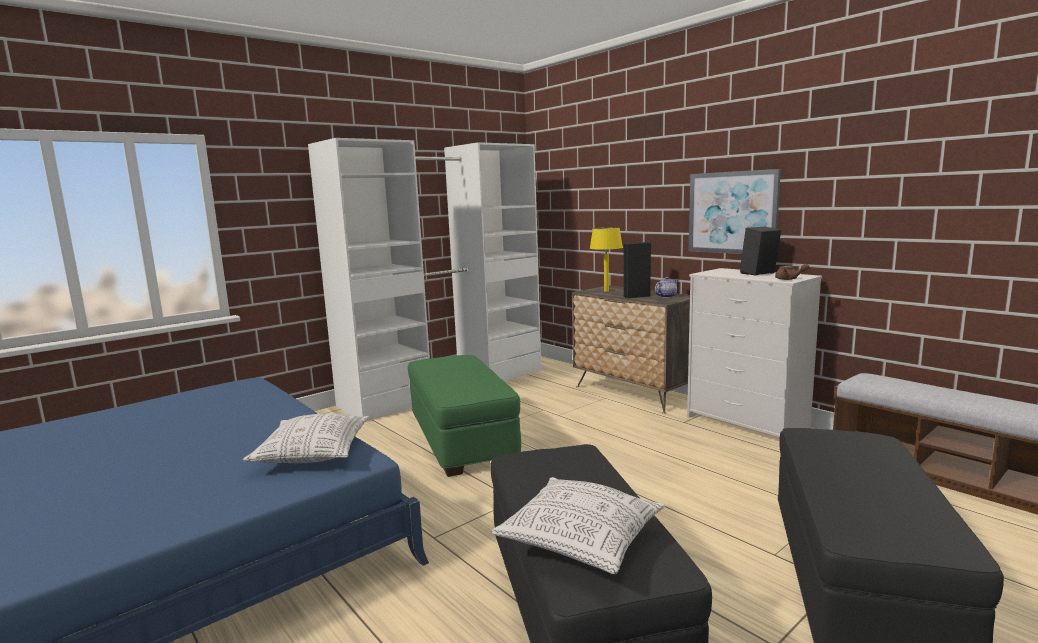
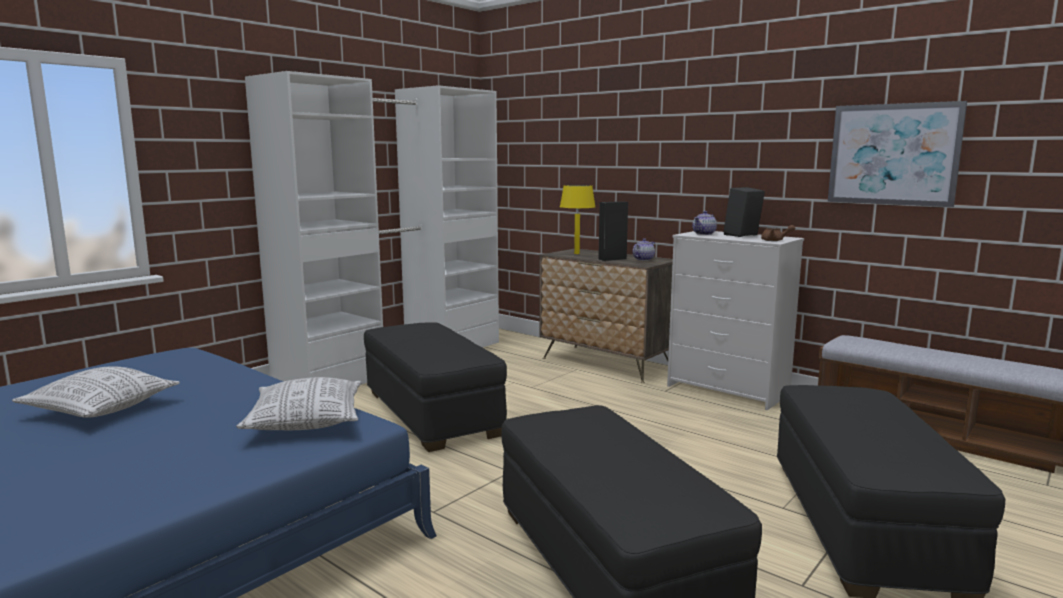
camera: 10 degrees left, 0 degrees up
green ottoman [408,355,521,477] -> black ottoman [364,323,507,452]
pillow [491,477,665,574] -> pillow moved to [12,366,180,418]
picture [689,169,781,254] -> picture moved to [828,101,967,207]
none -> teapot [692,211,717,235]

